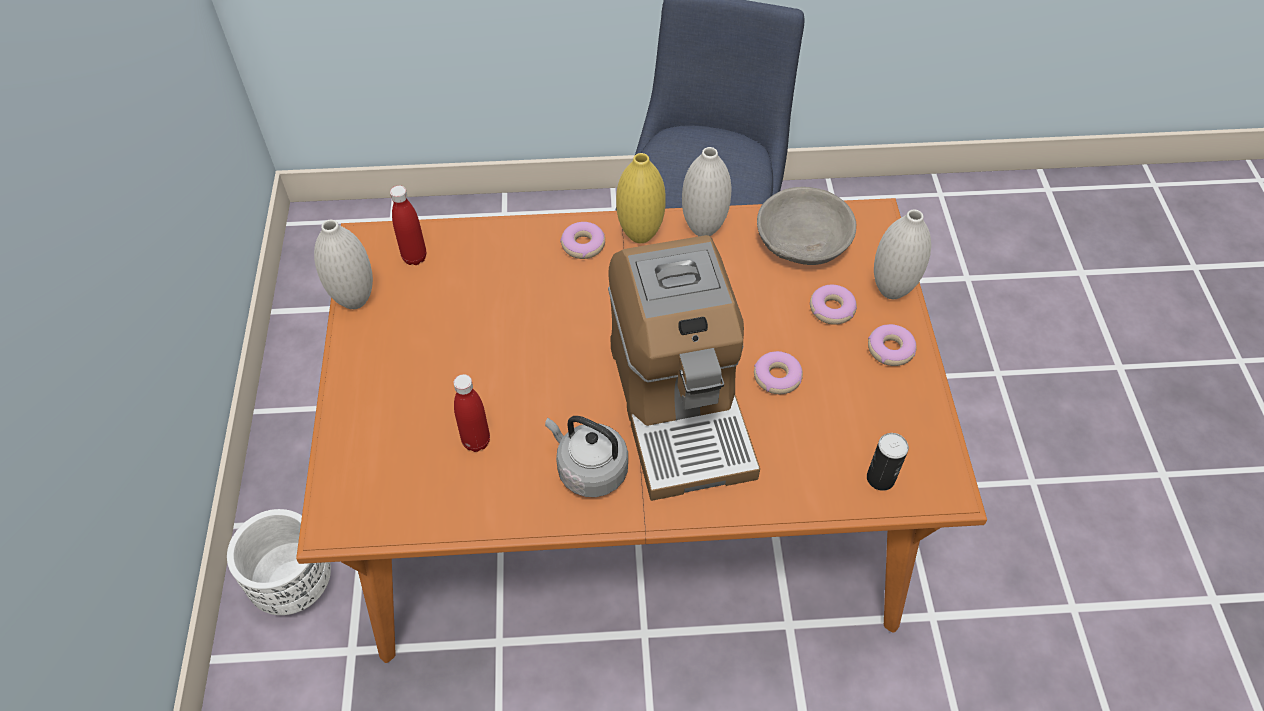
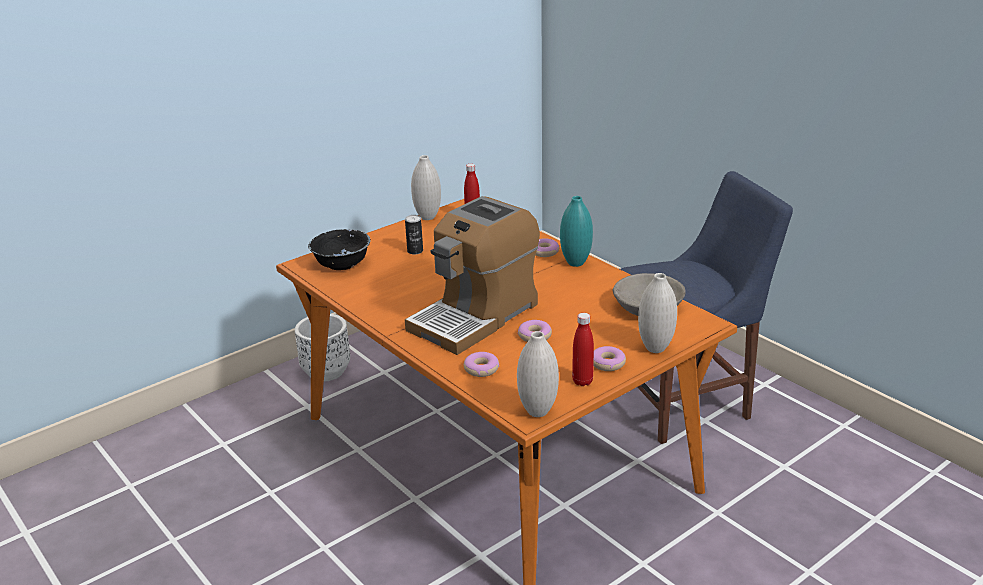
camera: 55 degrees right, 25 degrees down
red bottle [454,374,490,452] -> red bottle moved to [572,313,594,386]
grey kettle [545,416,628,497] -> none
yellow vase [616,153,666,243] -> turquoise vase [560,196,593,267]
white vase [682,147,732,236] -> white vase moved to [517,331,559,417]
donut [810,285,857,325] -> donut moved to [464,352,499,377]
can [867,433,909,491] -> can moved to [405,215,423,254]
none -> black bowl [308,229,371,270]

